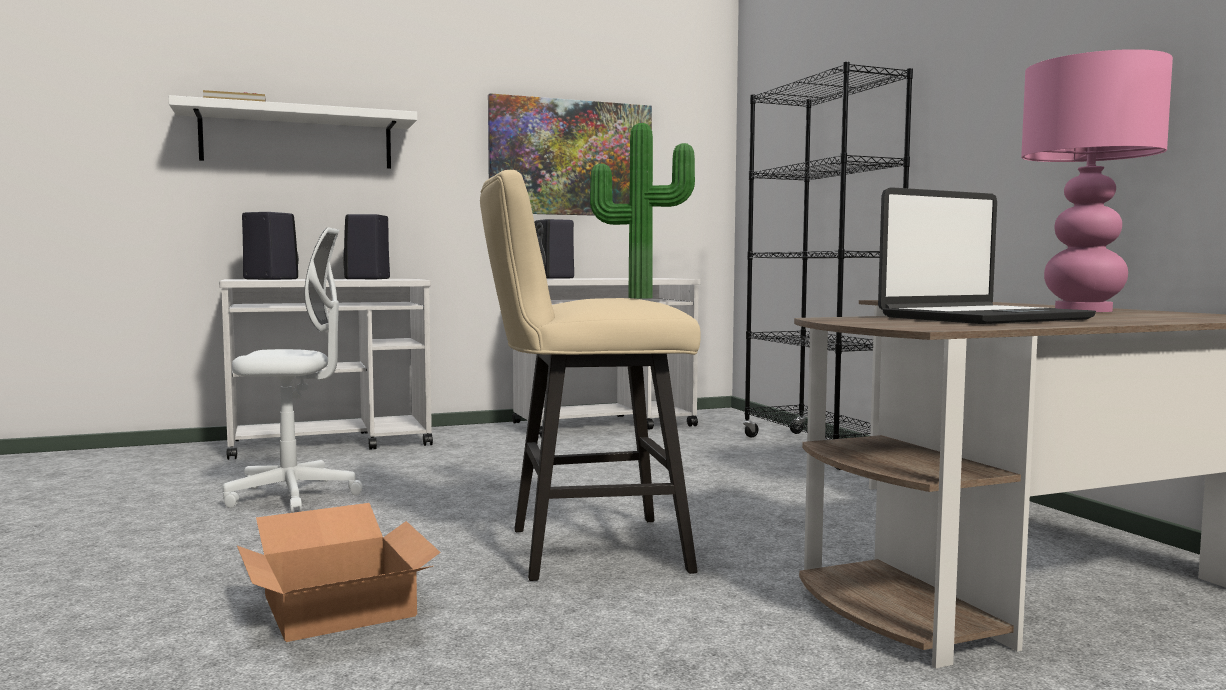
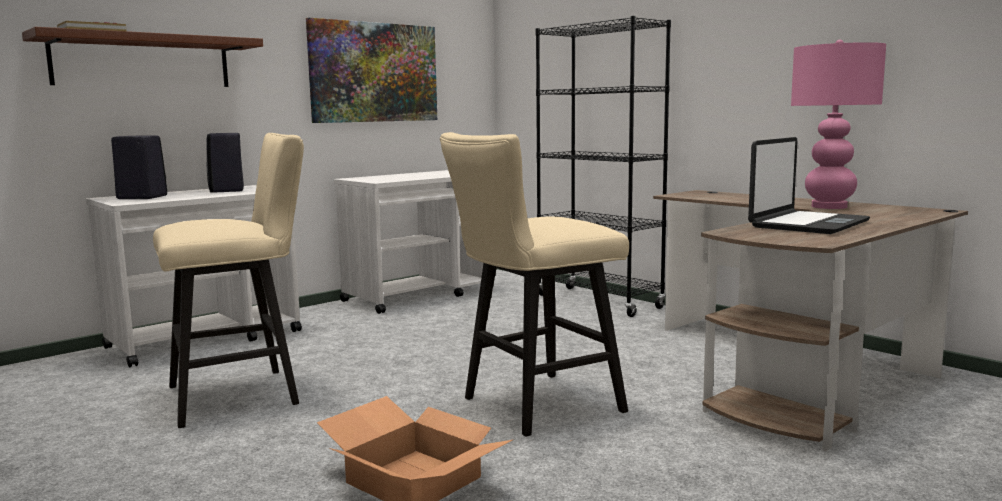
camera: 20 degrees left, 5 degrees up
white shelf [169,95,417,169] -> brown shelf [22,27,263,87]
white office chair [223,227,363,513] -> beige stool [153,133,304,428]
black speaker [534,219,574,279] -> none
potted plant [590,123,695,299] -> none

